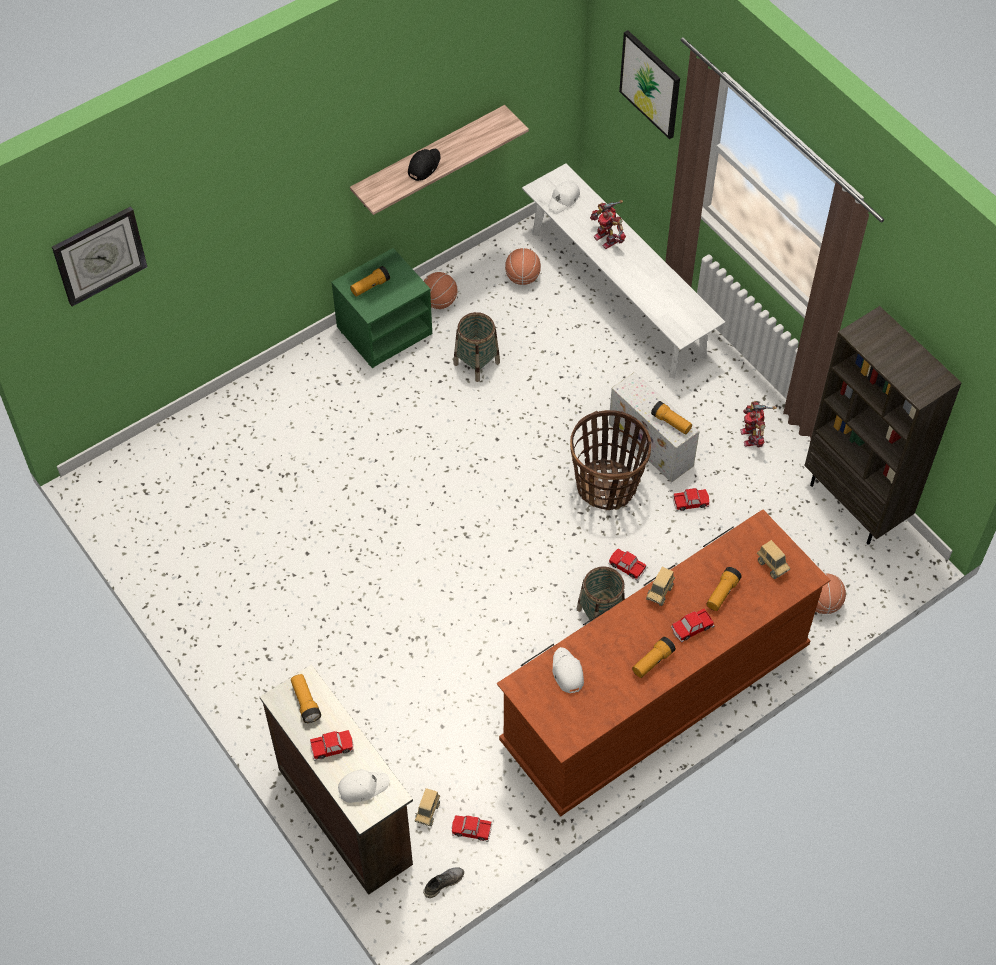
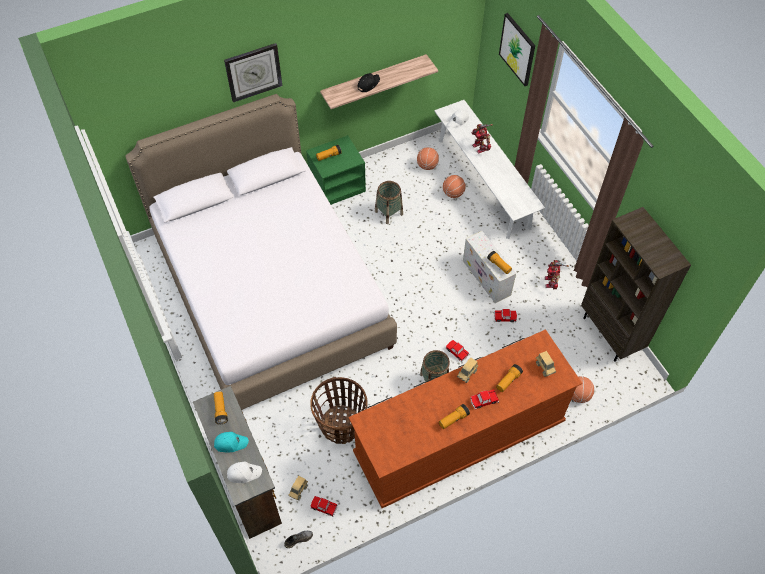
camera: 10 degrees right, 0 degrees up
wall clock [52,206,147,306] -> wall clock moved to [224,43,282,102]
toy car [310,730,354,761] -> turquoise cap [214,432,249,453]
basketball [424,272,457,309] -> basketball moved to [443,175,466,198]
white cap [552,647,584,693] -> none
basket [570,410,651,510] -> basket moved to [311,377,367,444]
none -> white bed [125,94,397,410]

